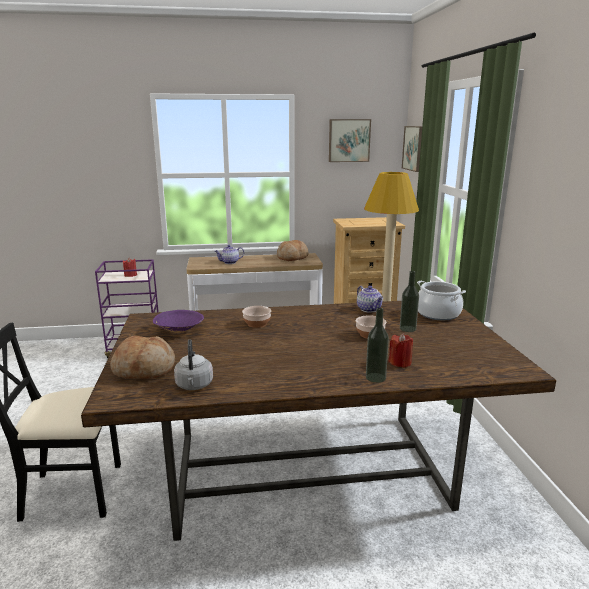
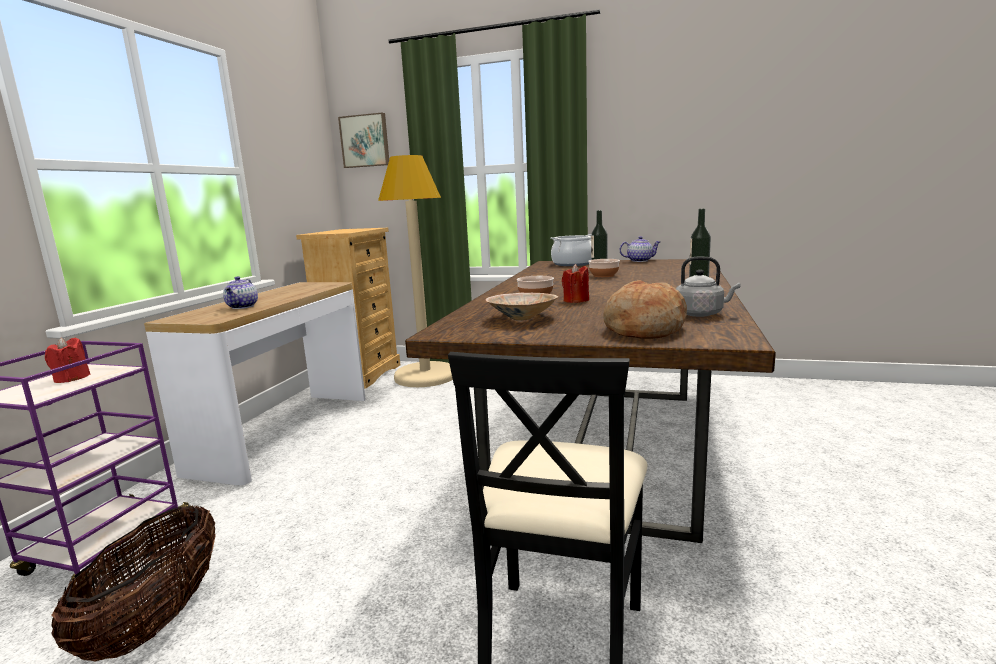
camera: 65 degrees left, 5 degrees down
purple bowl [153,310,204,333] -> beige bowl [486,293,558,321]
bread [277,240,309,261] -> none
picture [329,119,371,162] -> none
teapot [357,286,383,313] -> teapot moved to [619,236,660,262]
red candle [388,333,413,368] -> red candle moved to [562,264,589,303]
none -> basket [51,505,216,662]

